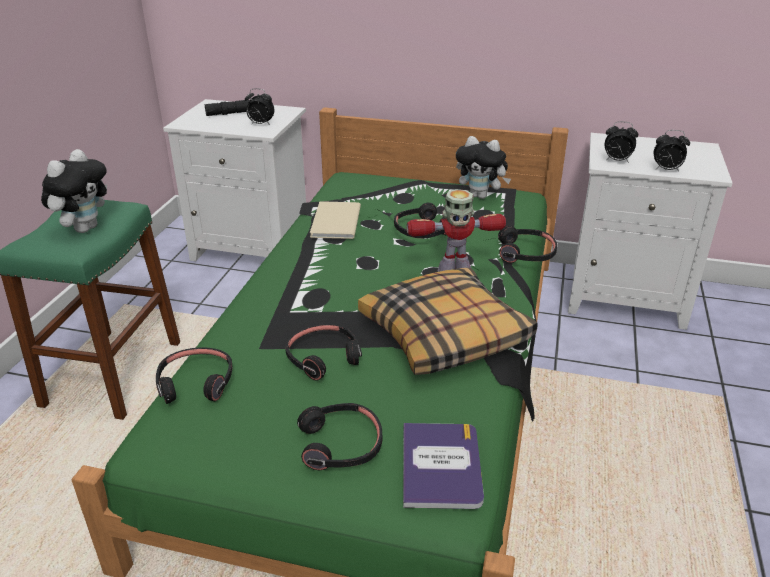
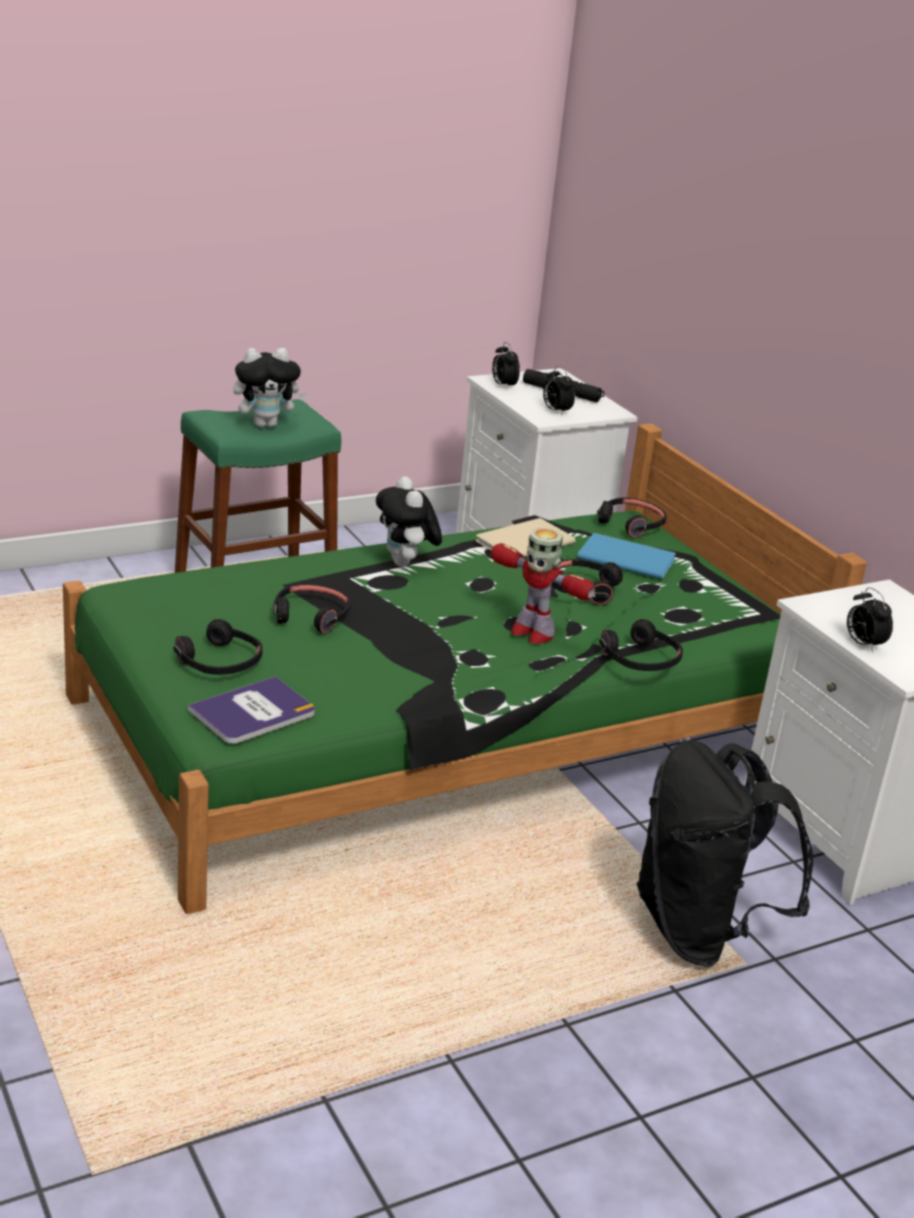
camera: 45 degrees right, 5 degrees down
black headphones [156,347,232,404] -> black headphones moved to [597,498,667,538]
pillow [358,268,537,375] -> none
plush toy [456,136,511,199] -> plush toy moved to [376,476,442,567]
alarm clock [605,121,638,163] -> alarm clock moved to [492,342,520,390]
none -> blue book [577,533,676,579]
none -> black backpack [636,740,813,967]

